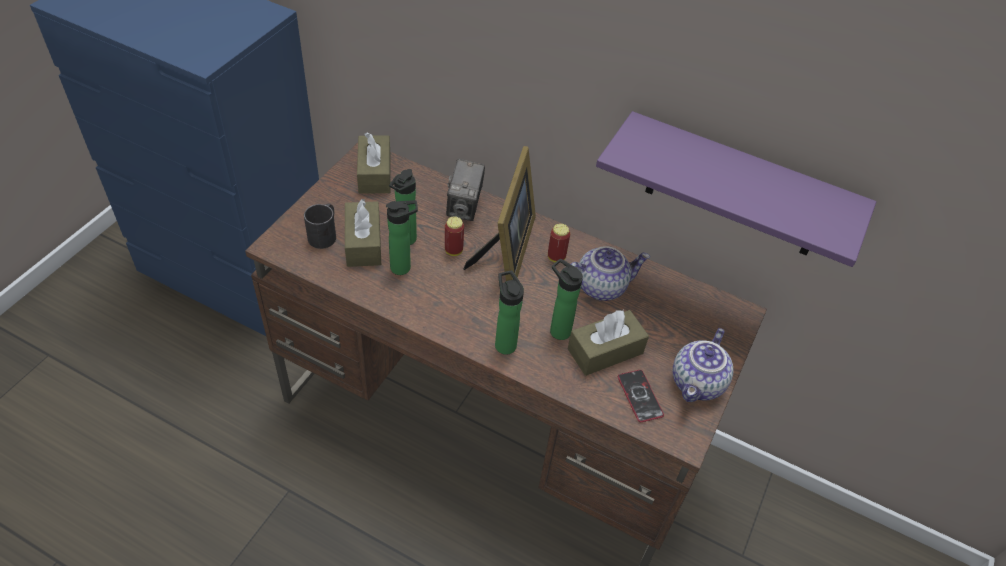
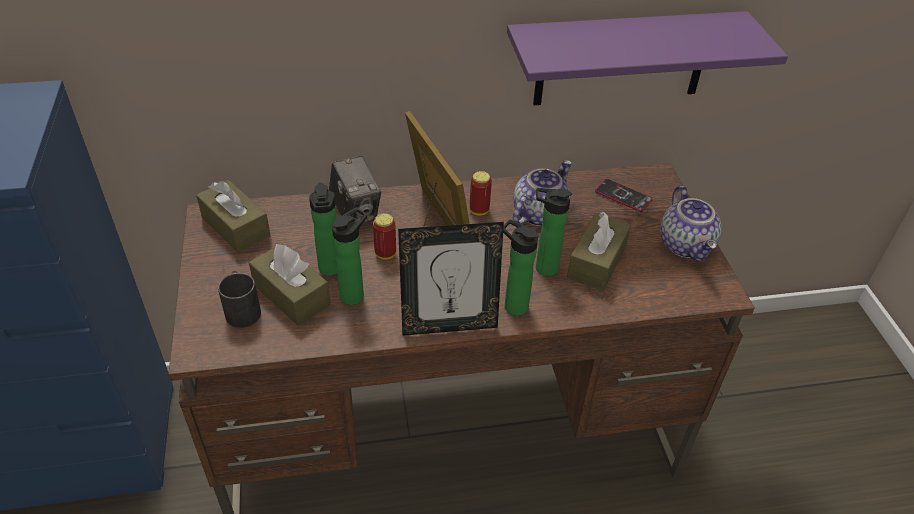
camera: 35 degrees left, 5 degrees down
phone [618,370,664,422] -> phone moved to [595,179,653,212]
none -> picture frame [398,222,504,336]

